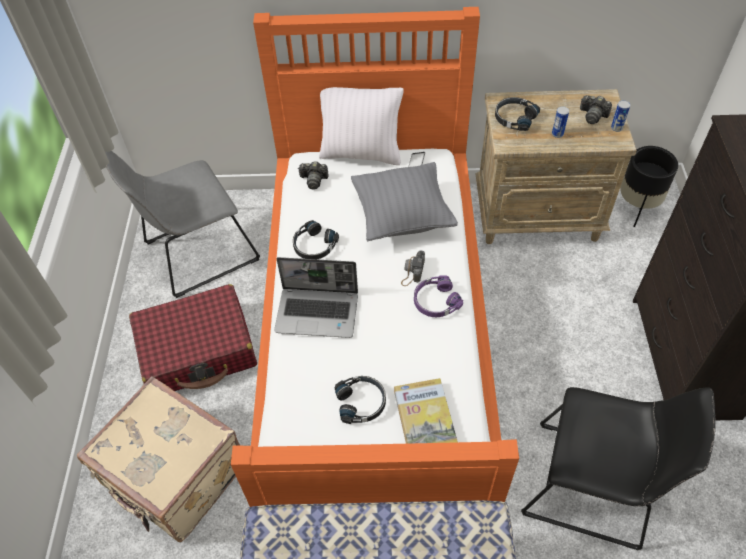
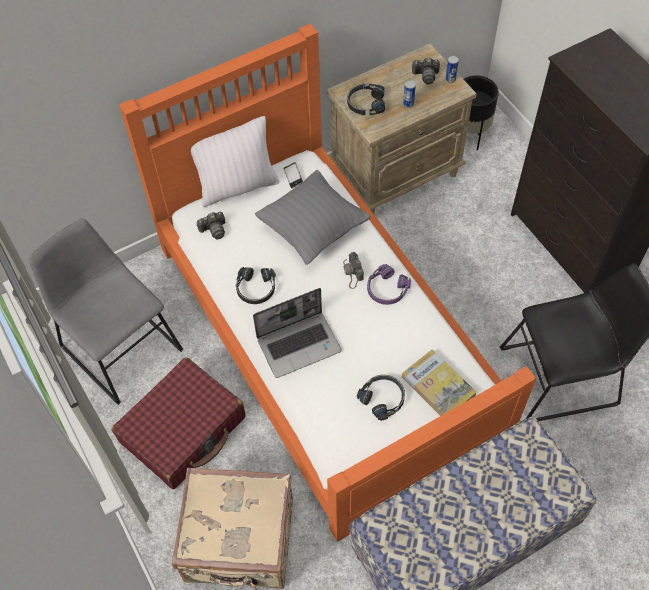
camera: 30 degrees left, 5 degrees up
grey chair [105,151,260,298] -> grey chair turned 105 degrees clockwise [28,218,183,405]

